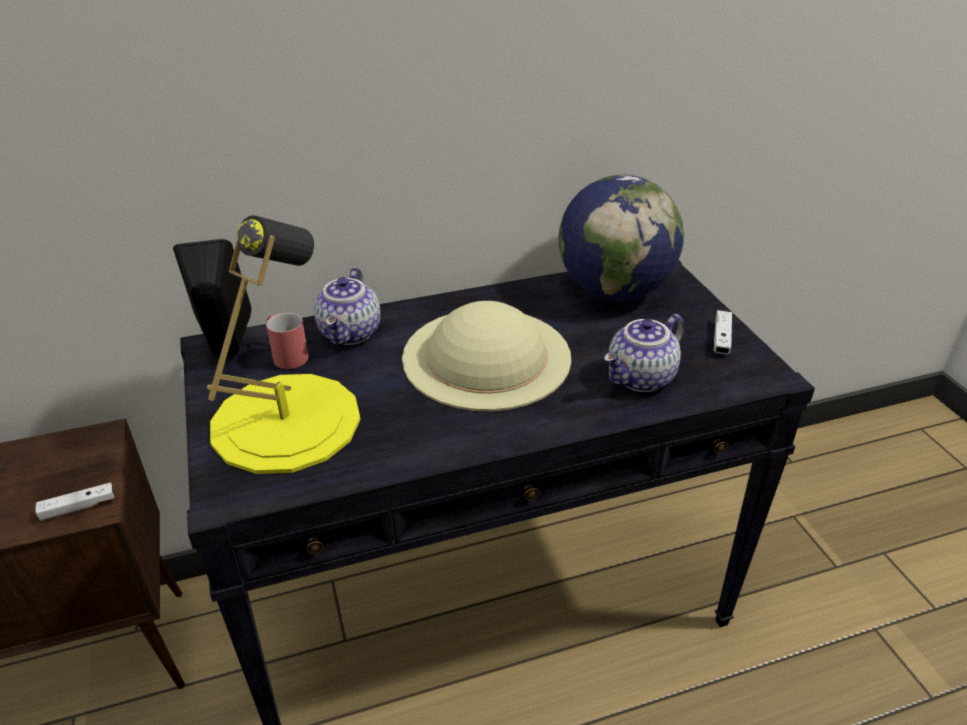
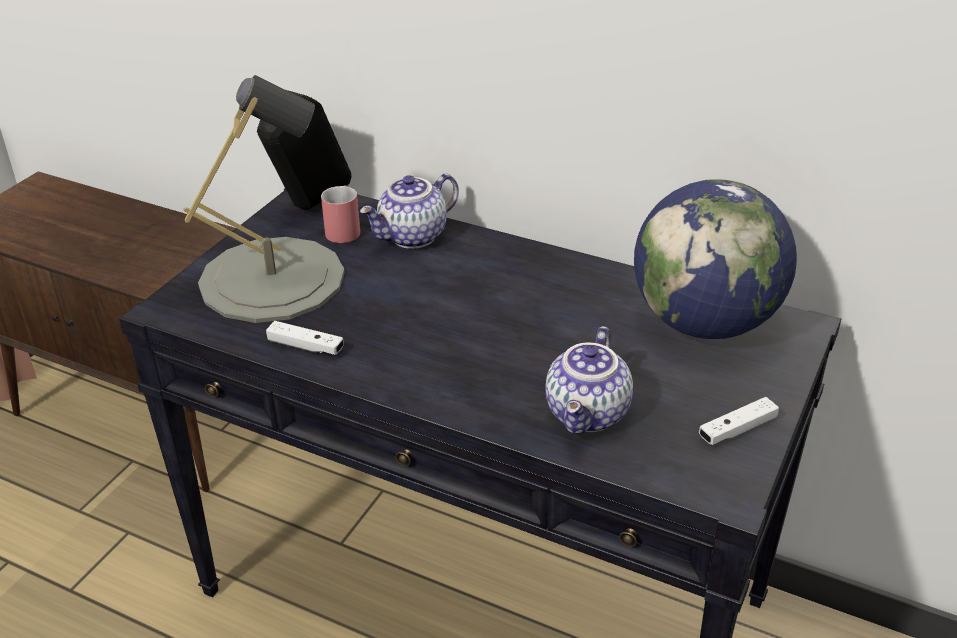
camera: 45 degrees right, 0 degrees up
white game controller [36,482,114,521] -> white game controller moved to [266,321,344,355]
yellow table lamp [207,215,360,474] -> grey table lamp [183,75,345,323]
beige hat [402,301,571,411] -> none
teapot [604,314,684,392] -> teapot turned 75 degrees counterclockwise [545,326,633,434]

